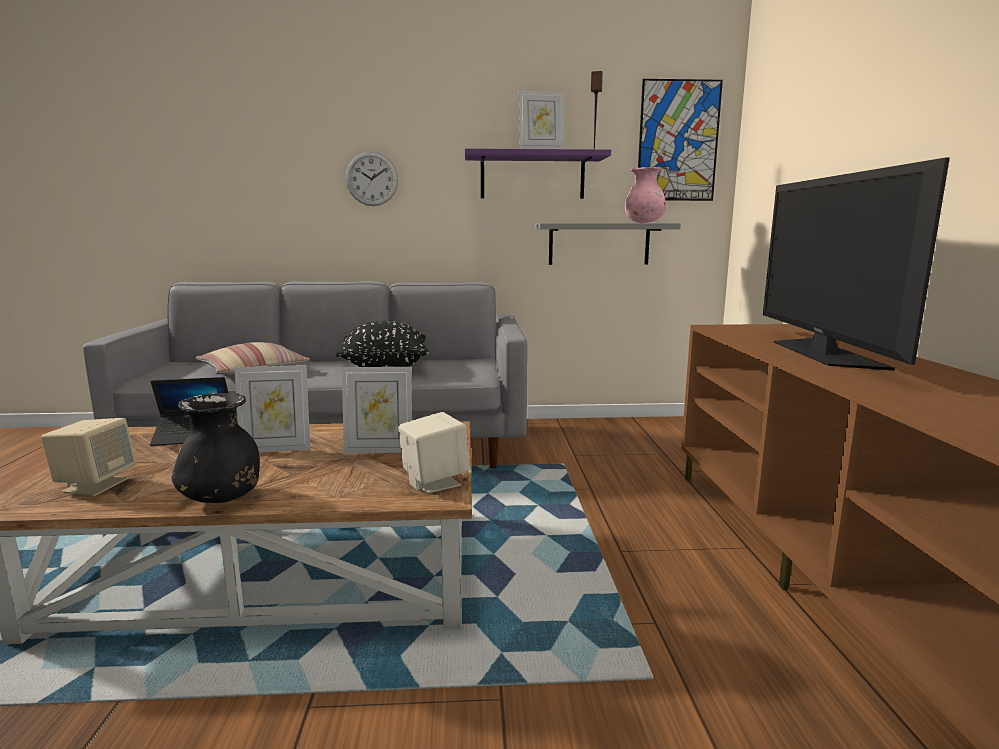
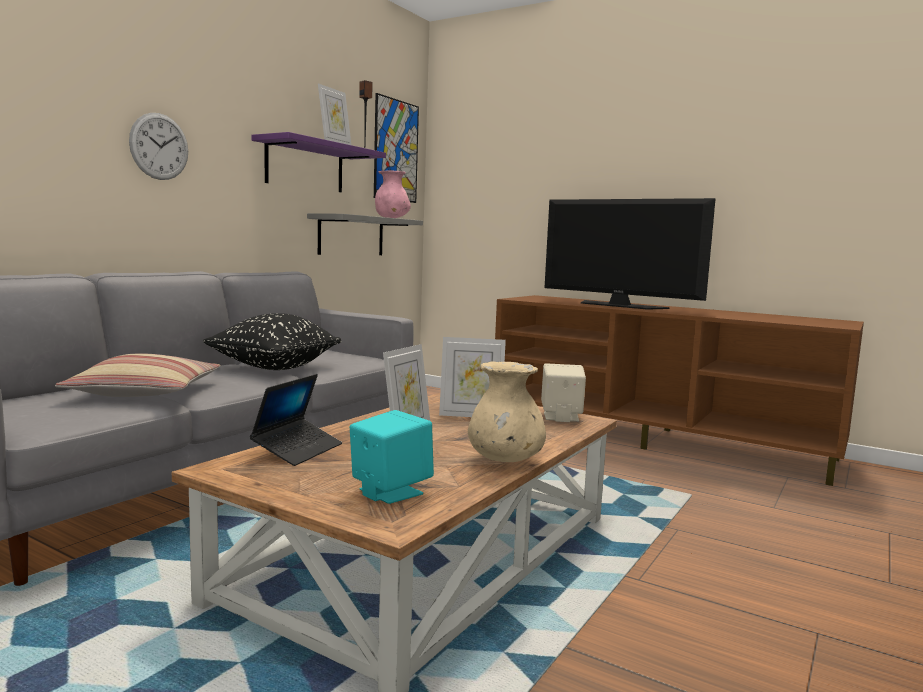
camera: 55 degrees left, 5 degrees down
beige speaker [41,418,136,496] -> turquoise speaker [350,410,434,504]
black vase [172,393,260,503] -> beige vase [468,361,546,462]
picture frame [342,367,412,453] -> picture frame turned 60 degrees clockwise [439,337,506,417]

